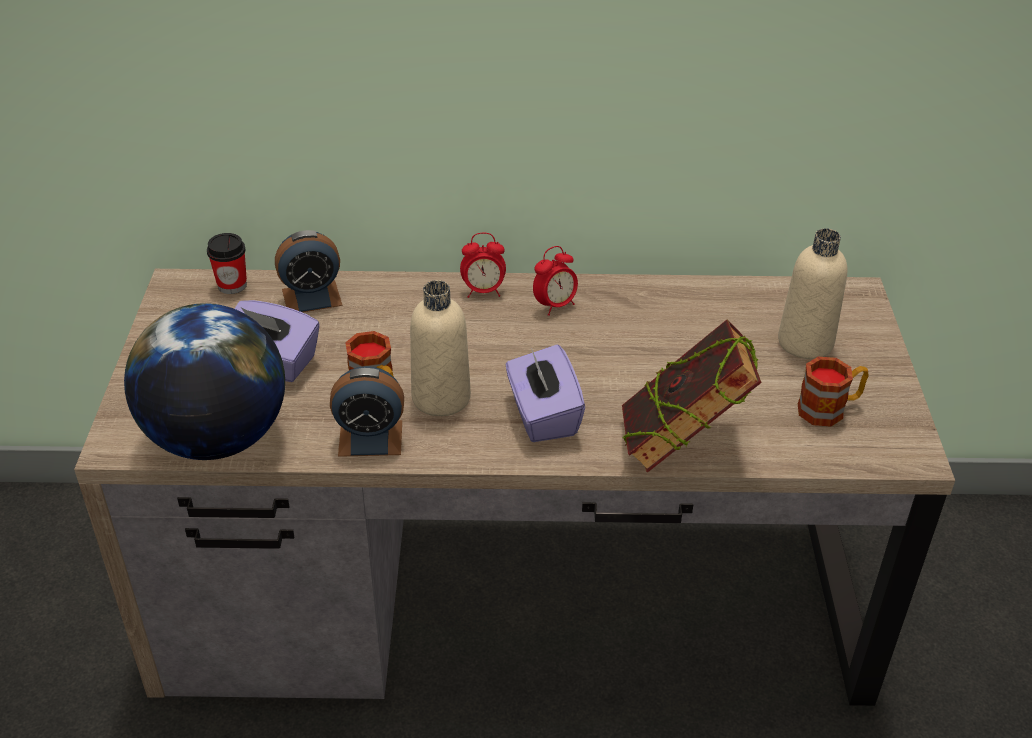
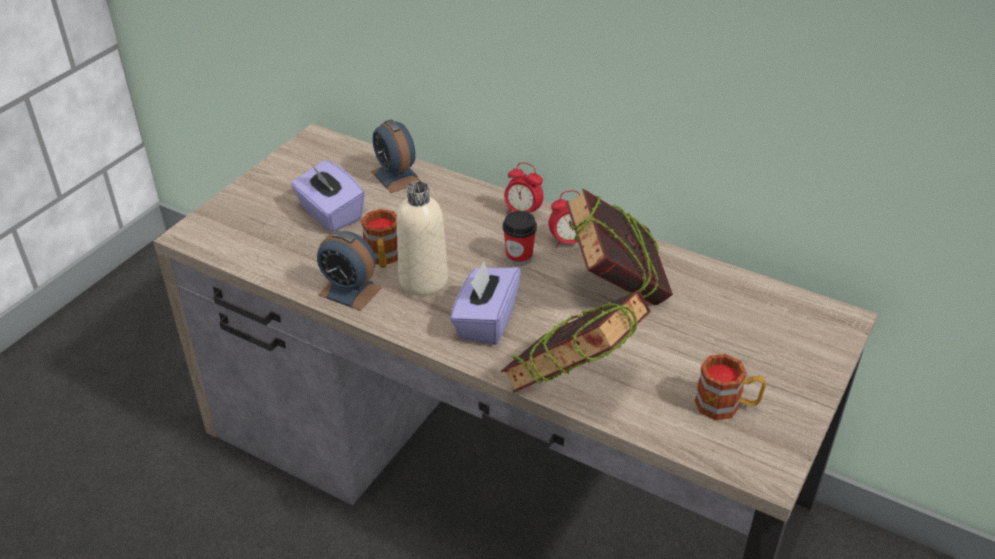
camera: 30 degrees right, 0 degrees up
globe [124,303,285,460] -> none
cup [207,233,247,294] -> cup moved to [503,211,537,266]
alarm clock [275,230,343,312] -> alarm clock turned 45 degrees clockwise [371,119,421,193]
beige bottle [778,228,847,359] -> none
none -> book [566,189,673,306]

